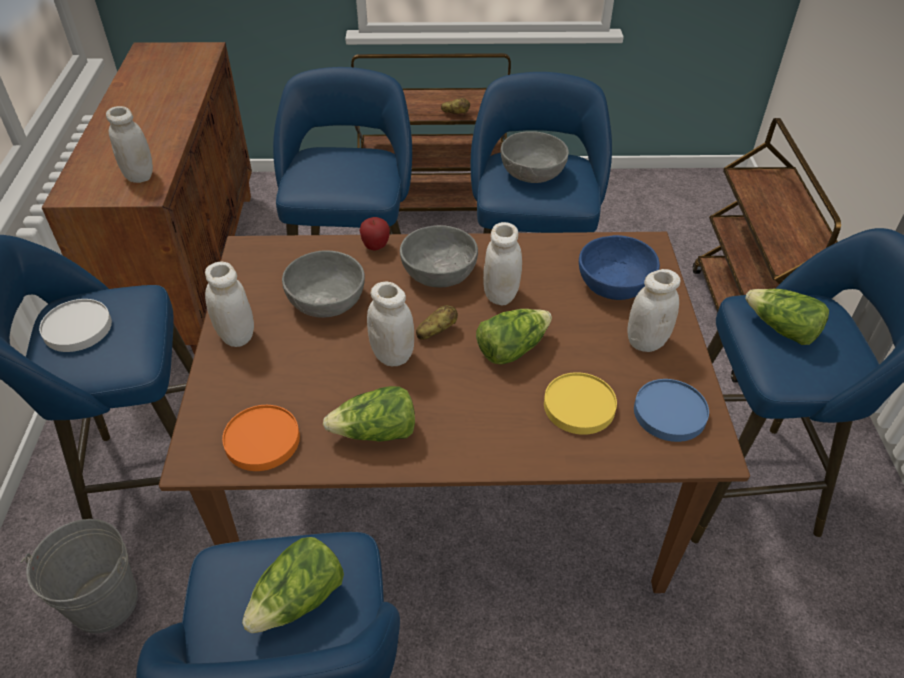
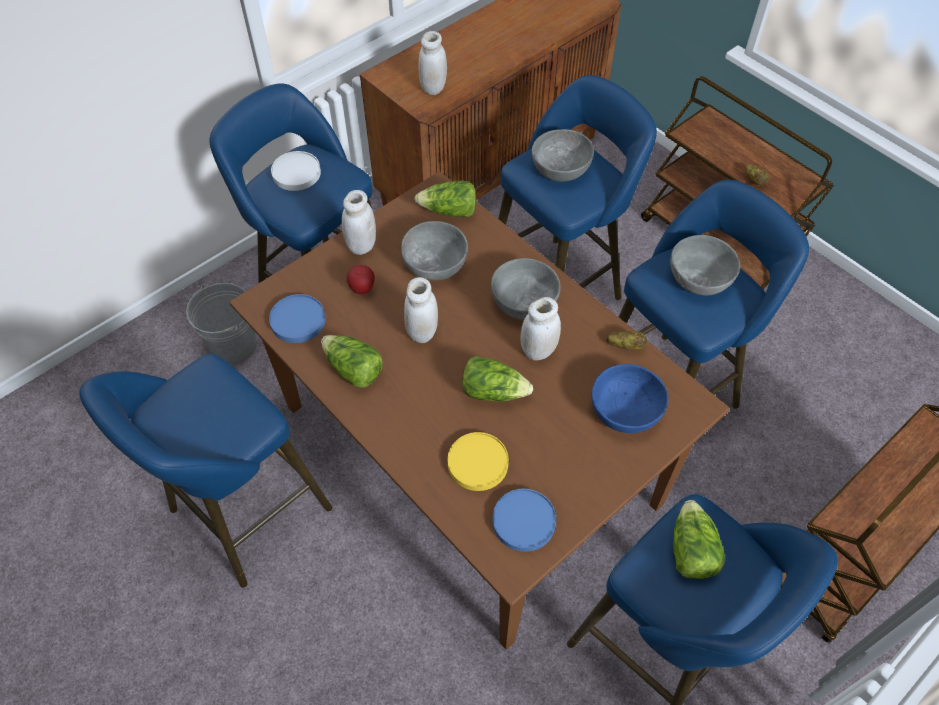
camera: 50 degrees right, 10 degrees up
orange plate [222,405,300,471] -> blue plate [269,294,325,343]
lettuce [242,537,344,633] -> lettuce moved to [414,181,476,217]
apple [359,217,390,250] -> apple moved to [346,265,375,295]
potato [416,305,458,340] -> potato moved to [606,331,647,350]
white jar [627,269,681,352] -> none
none -> grey bowl [532,129,594,182]

